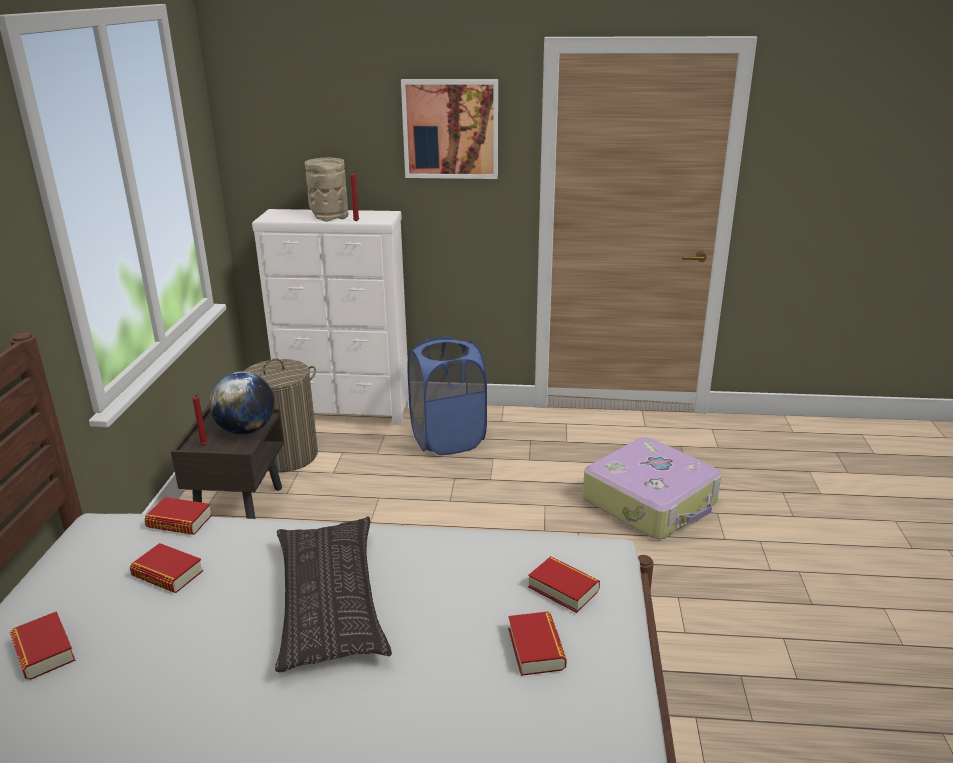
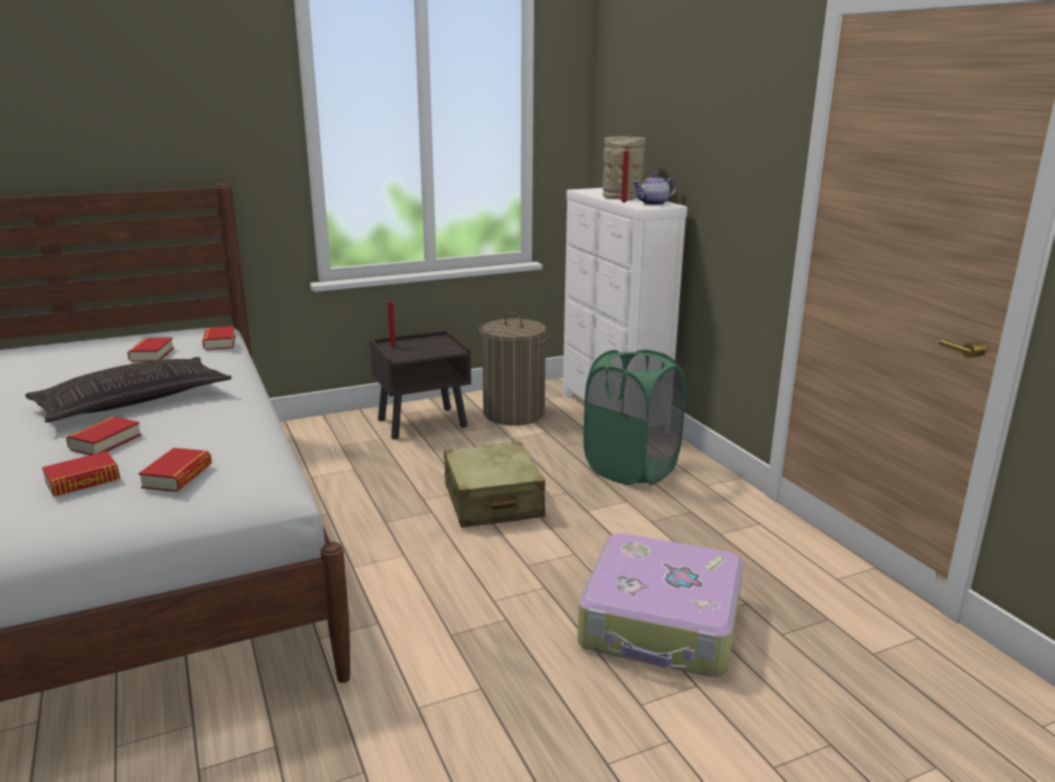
camera: 60 degrees right, 5 degrees down
book [10,611,76,680] -> book moved to [66,416,142,455]
globe [209,371,274,434] -> none
picture [401,79,498,179] -> none
blue laundry basket [407,336,487,455] -> green laundry basket [583,349,686,485]
none -> beige suitcase [444,441,545,528]
none -> teapot [632,173,676,205]

